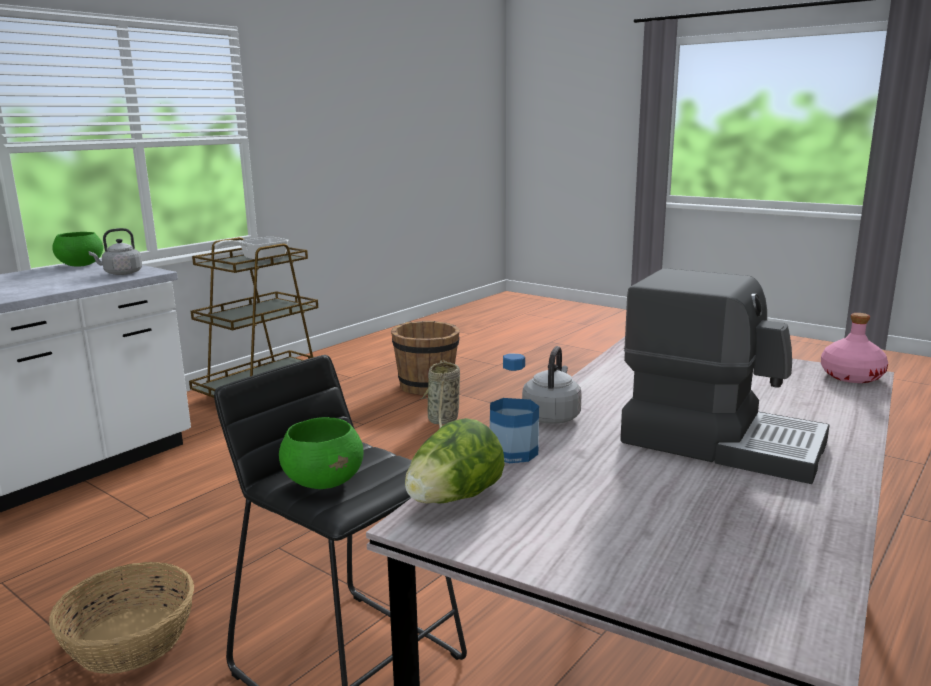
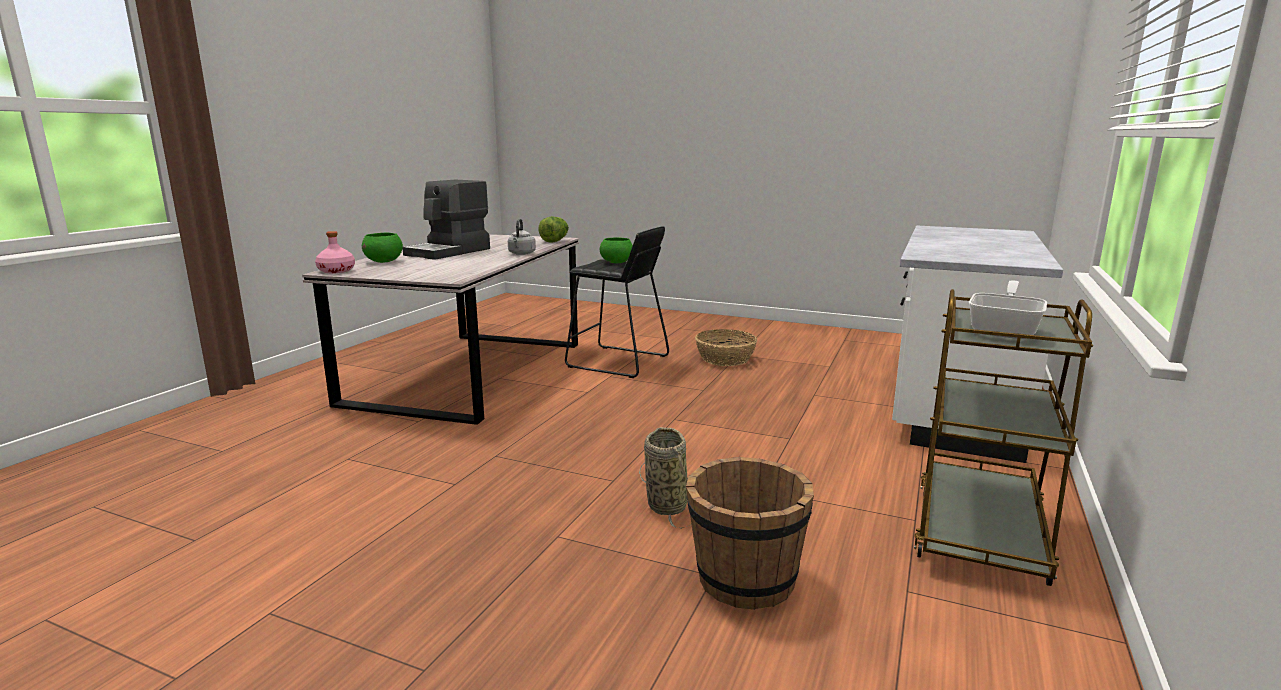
camera: 165 degrees right, 0 degrees up
green bowl [52,232,103,267] -> green bowl moved to [362,232,403,263]
grey kettle [89,228,142,275] -> none
bottle [490,353,539,463] -> none
coffee machine [620,268,830,484] -> coffee machine turned 75 degrees counterclockwise [403,180,490,260]

